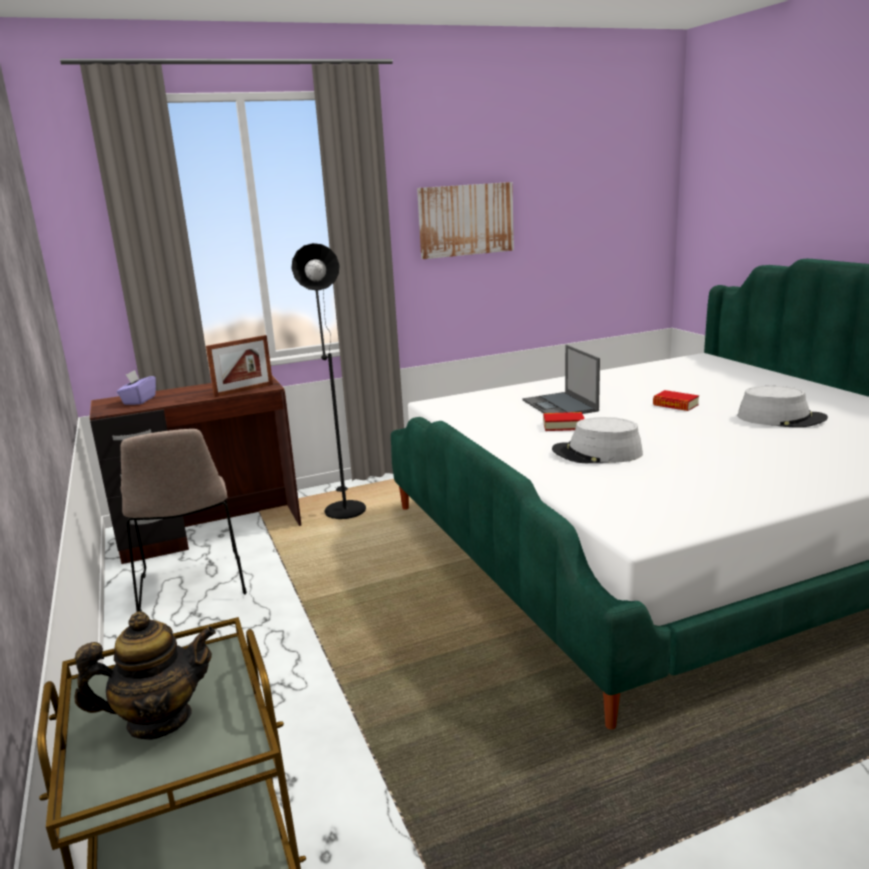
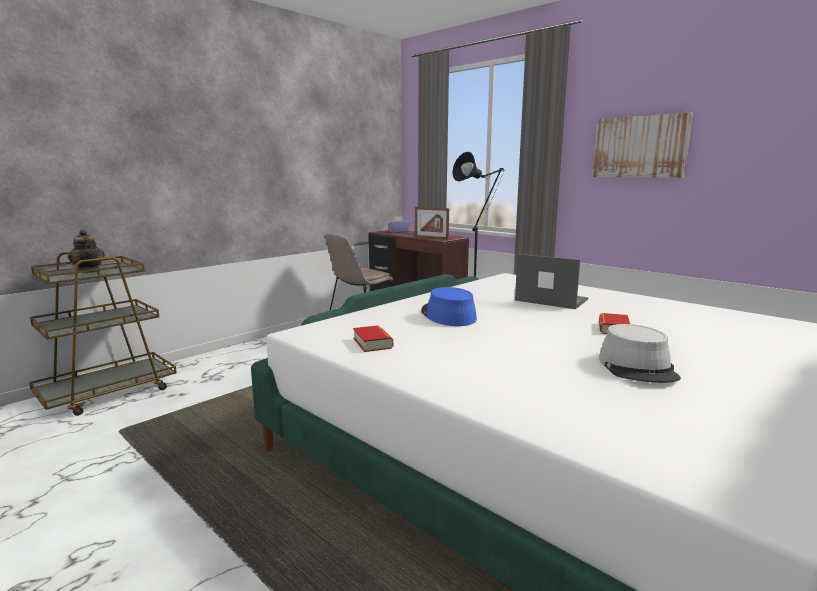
camera: 65 degrees right, 5 degrees down
laptop [523,345,600,414] -> laptop turned 75 degrees clockwise [515,254,589,309]
book [543,412,585,431] -> book moved to [353,325,393,352]
grey hat [552,417,643,463] -> blue hat [421,287,477,326]

